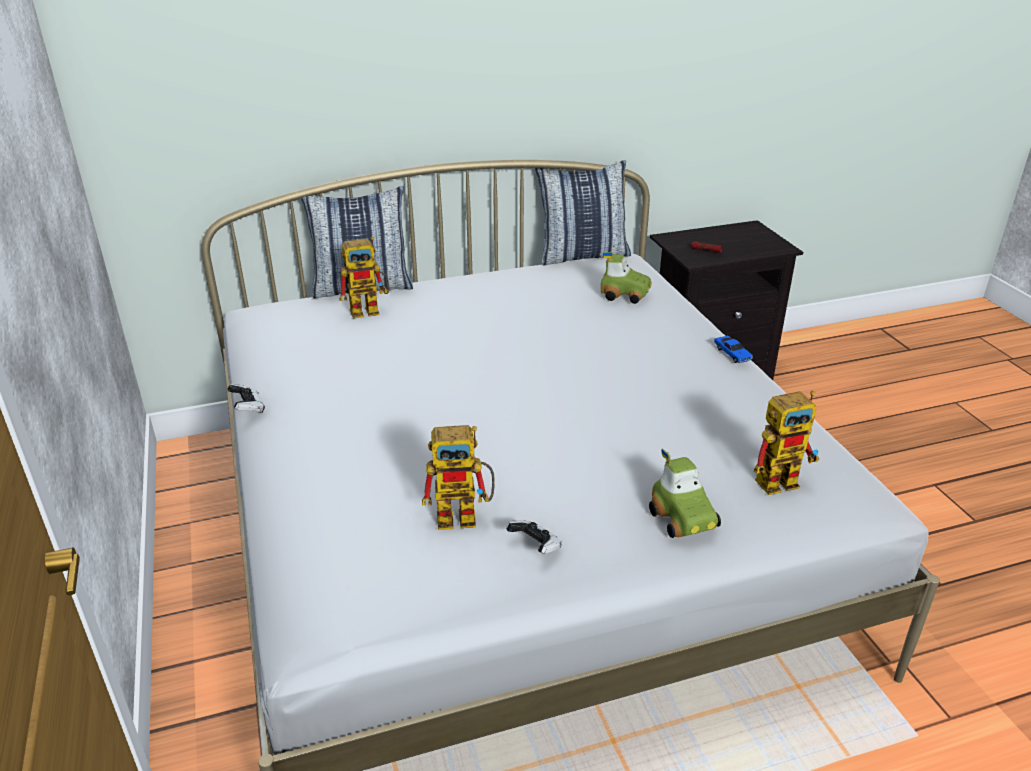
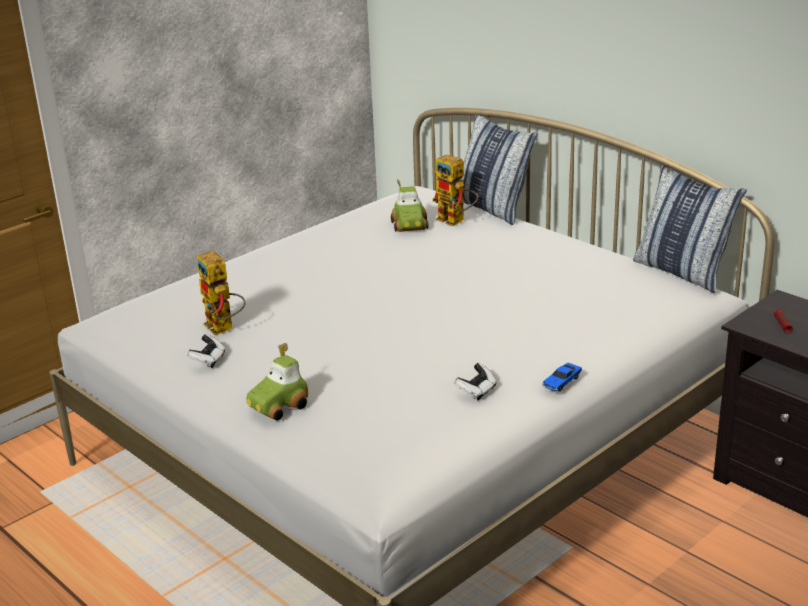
camera: 65 degrees right, 5 degrees down
game controller [227,384,265,413] -> game controller moved to [454,363,497,400]
toy car [601,252,652,304] -> toy car moved to [391,179,429,232]
toy robot [754,391,820,495] -> none

